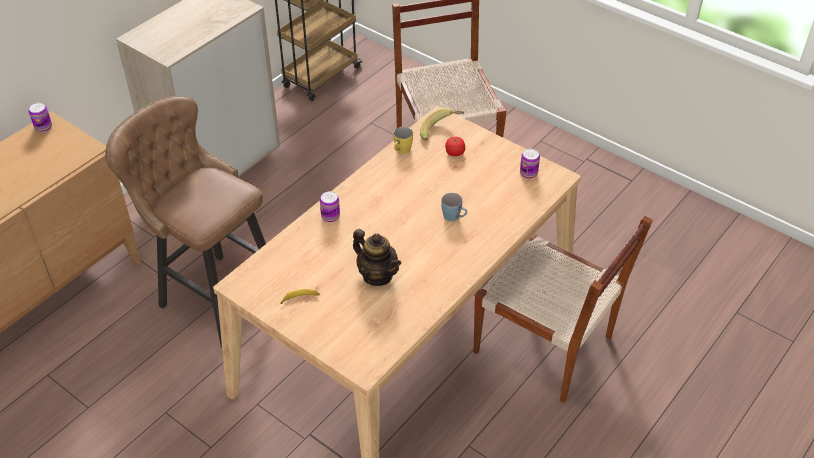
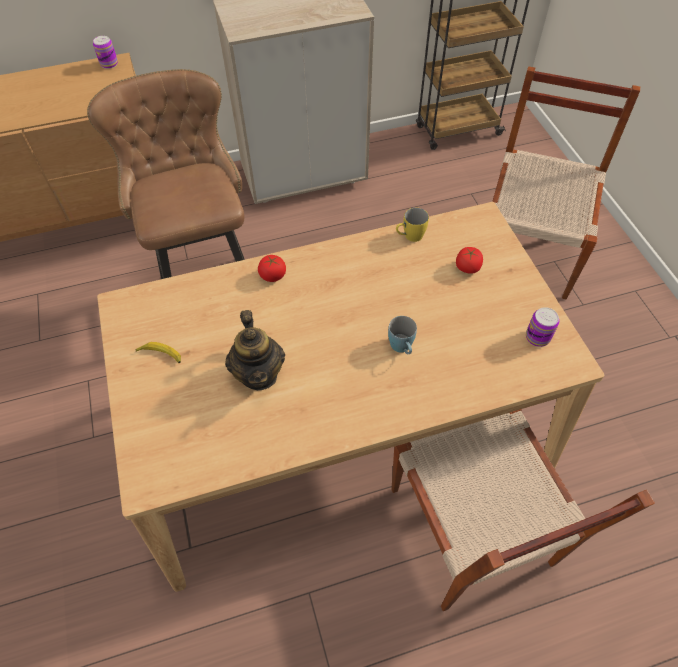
camera: 35 degrees right, 10 degrees up
can [320,191,340,222] -> tomato [258,255,286,282]
banana [420,108,464,141] -> none

